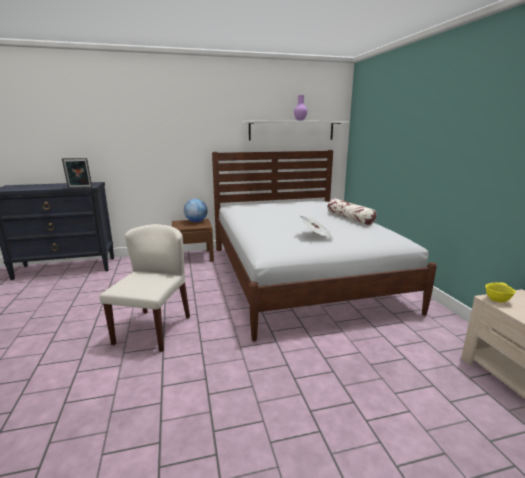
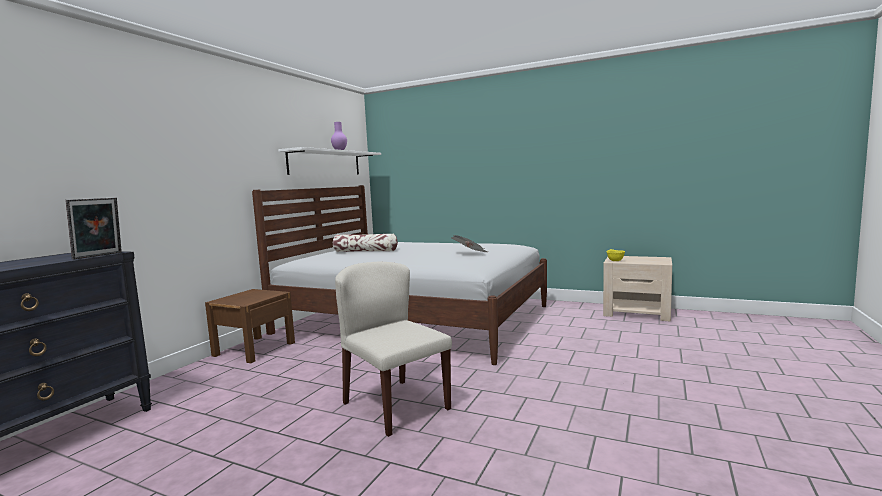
camera: 50 degrees left, 10 degrees down
globe [184,199,208,222] -> none
pillow [327,198,377,225] -> pillow moved to [333,234,398,252]

